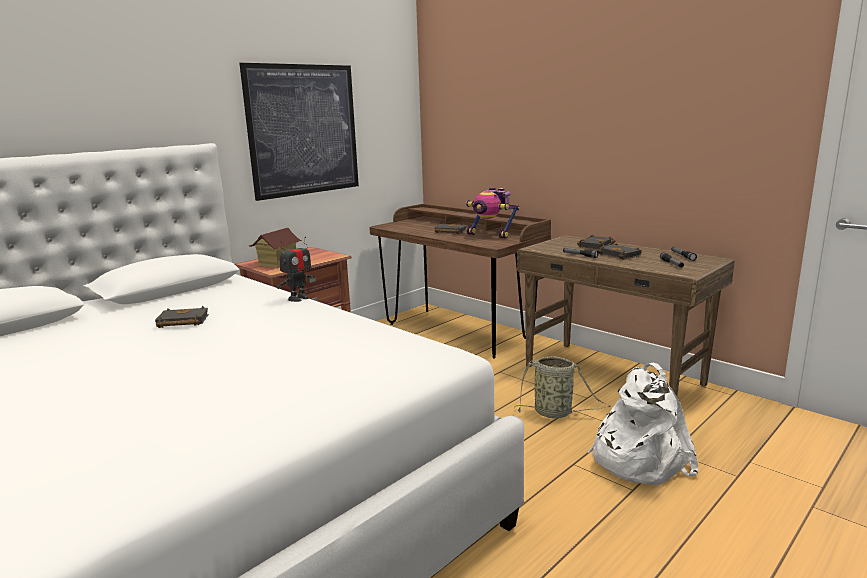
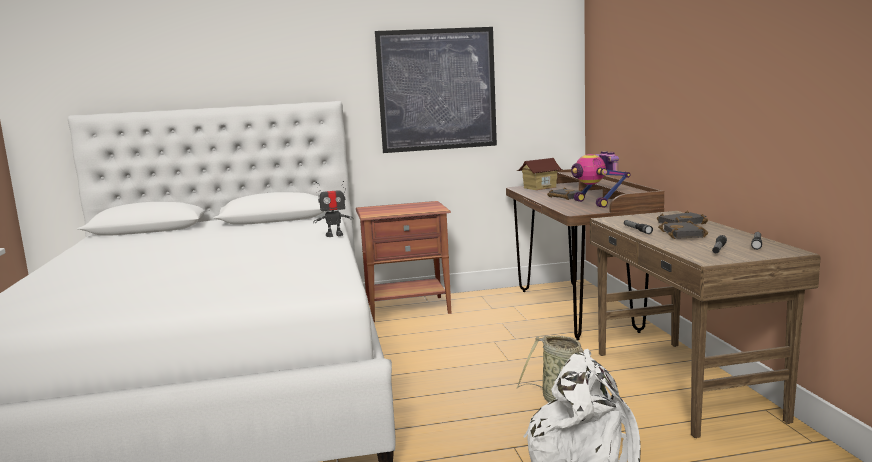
camera: 35 degrees right, 5 degrees down
black book [155,306,209,328] -> none
toy house [249,228,302,268] -> toy house moved to [517,158,563,190]

